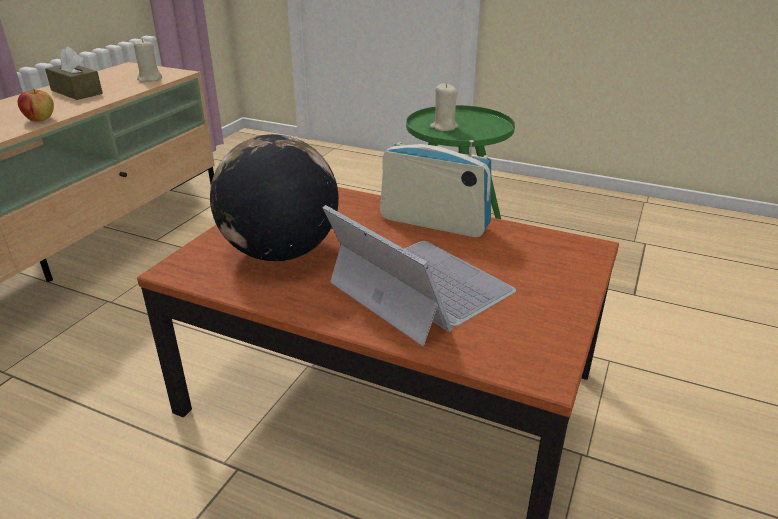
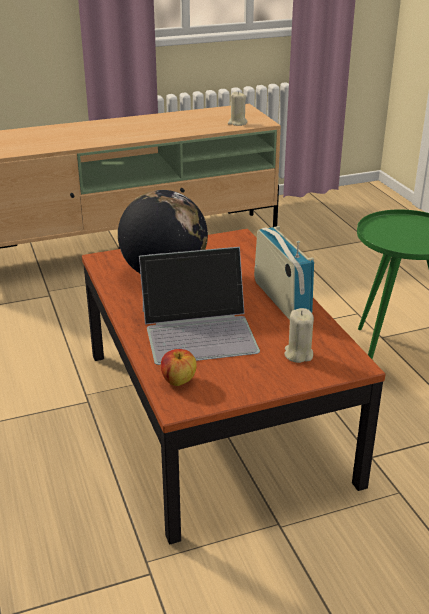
camera: 45 degrees right, 0 degrees up
apple [18,89,54,122] -> apple moved to [161,349,197,386]
brown tissue box [45,47,103,100] -> none
laptop [322,205,516,346] -> laptop turned 75 degrees clockwise [139,247,260,365]
beige candle [430,83,458,131] -> beige candle moved to [284,308,314,363]

